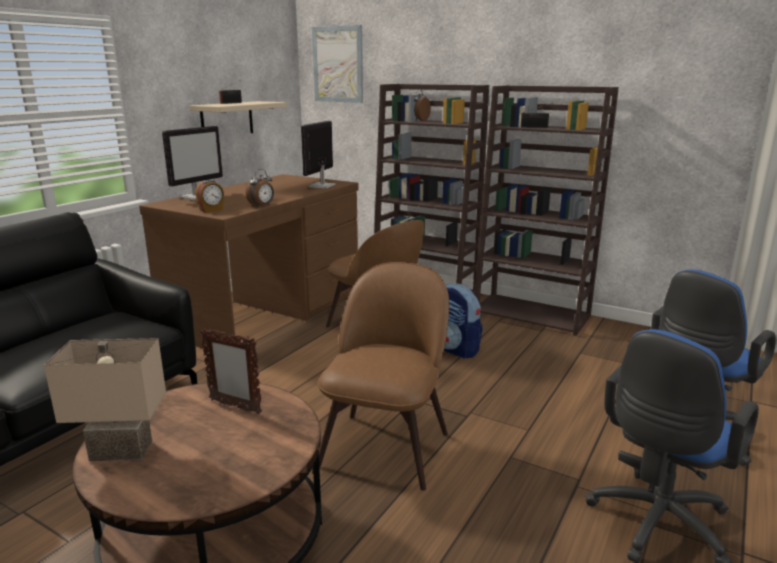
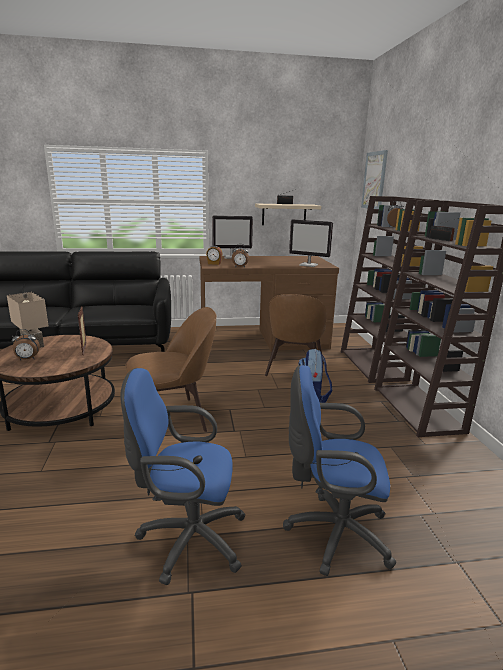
camera: 50 degrees right, 0 degrees up
monitor [301,121,336,188] -> monitor turned 135 degrees counterclockwise [289,219,333,267]
none -> alarm clock [11,329,40,360]

